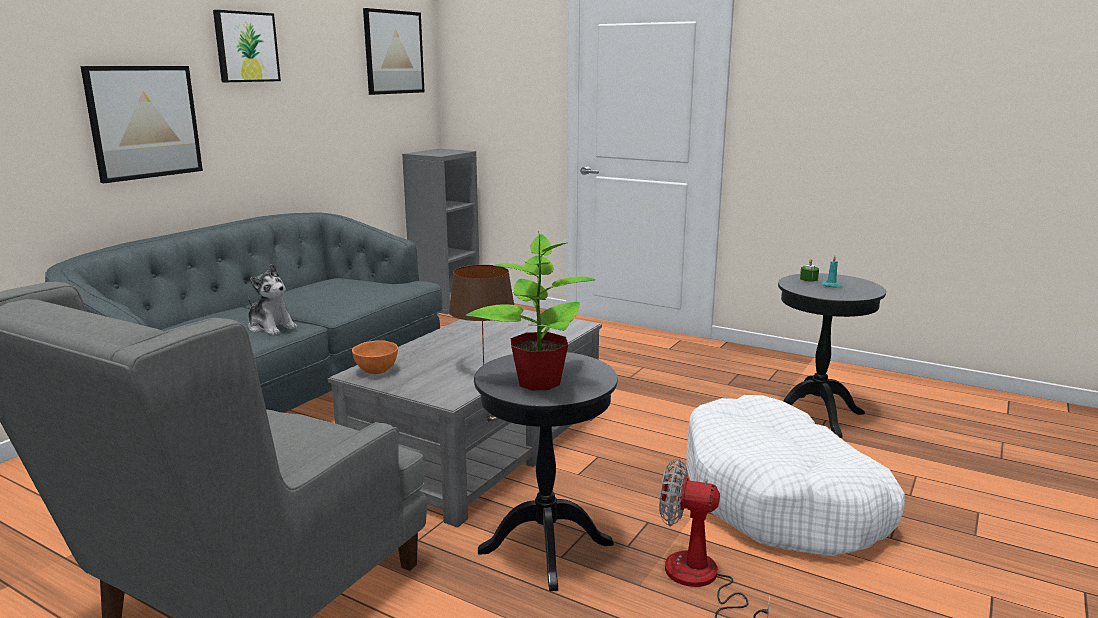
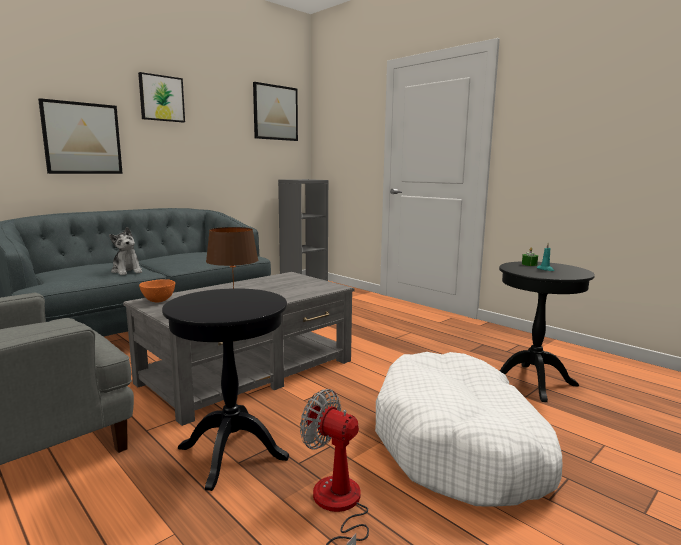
camera: 15 degrees right, 5 degrees down
potted plant [466,231,596,391] -> none

